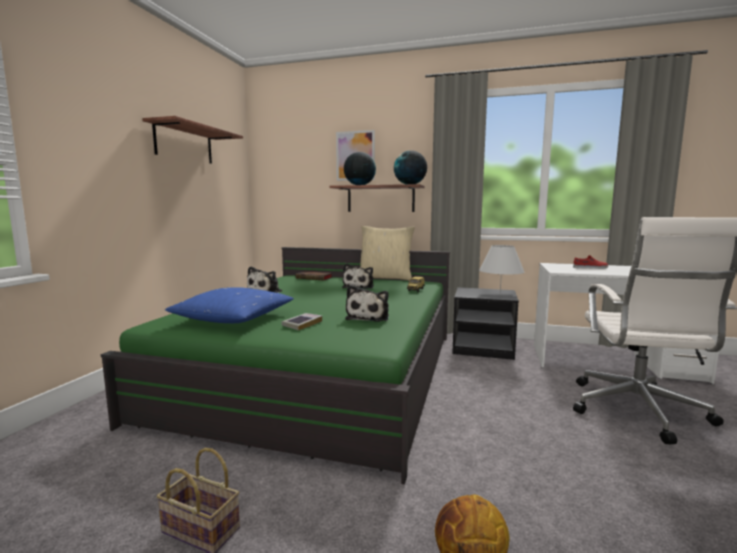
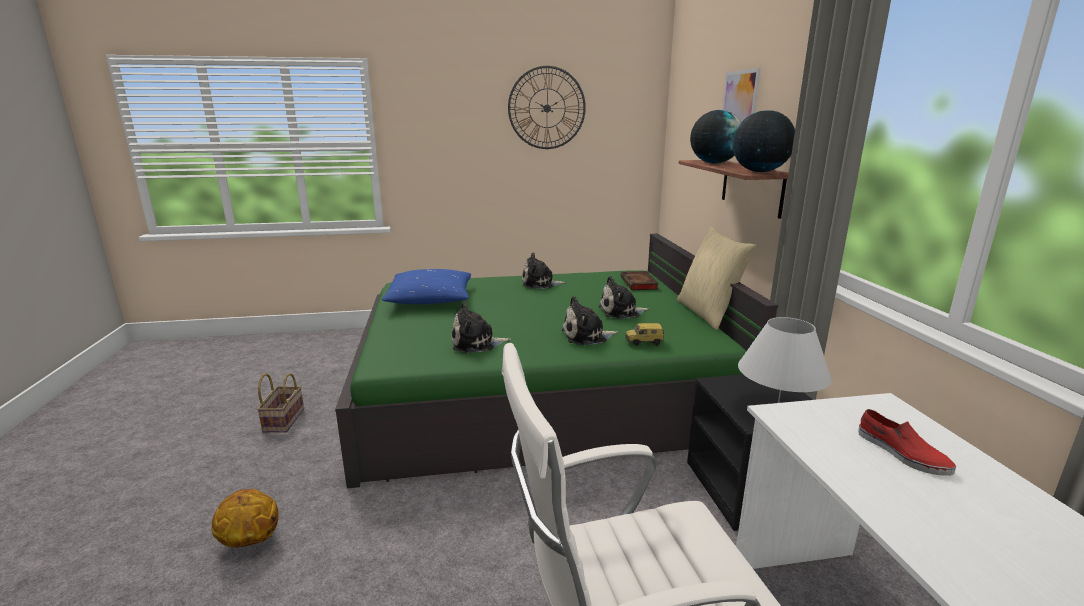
camera: 65 degrees right, 10 degrees up
shelf [142,116,243,164] -> wall clock [508,66,586,149]
book [281,313,322,331] -> none
none -> plush toy [562,296,618,345]

